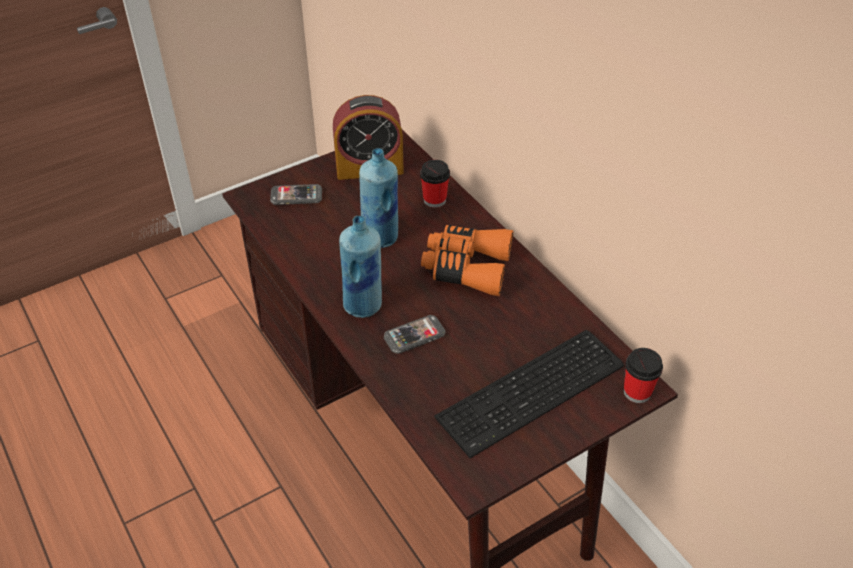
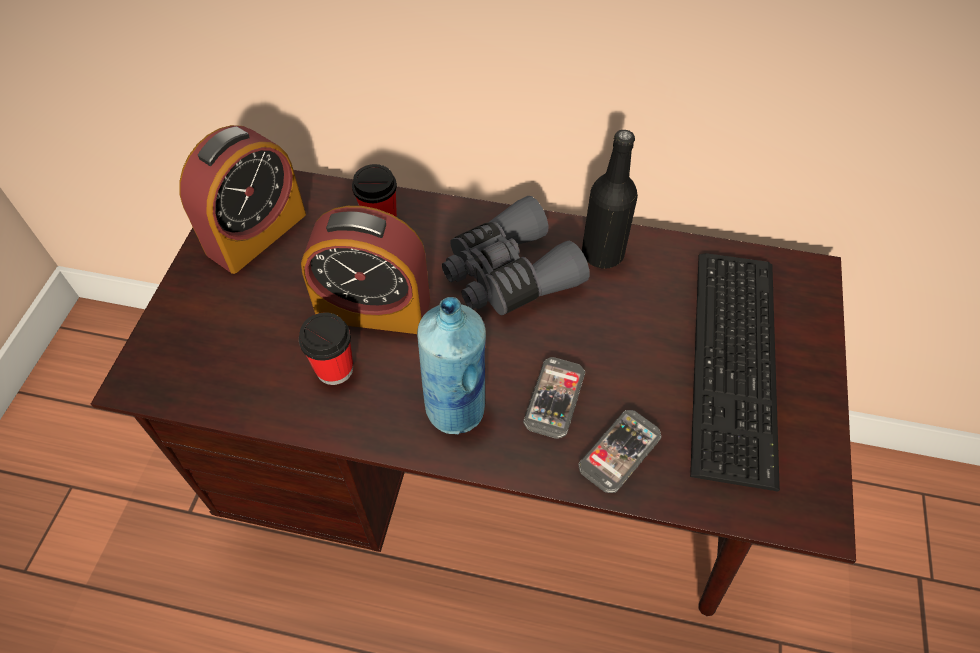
camera: 45 degrees left, 10 degrees up
phone [270,184,322,205] -> phone moved to [578,410,661,493]
blue bottle [359,148,398,248] -> alarm clock [301,206,430,334]
orange binoculars [421,225,513,296] -> grey binoculars [442,196,590,316]
cup [624,348,663,403] -> cup moved to [299,312,353,385]
none -> black bottle [582,130,638,269]

